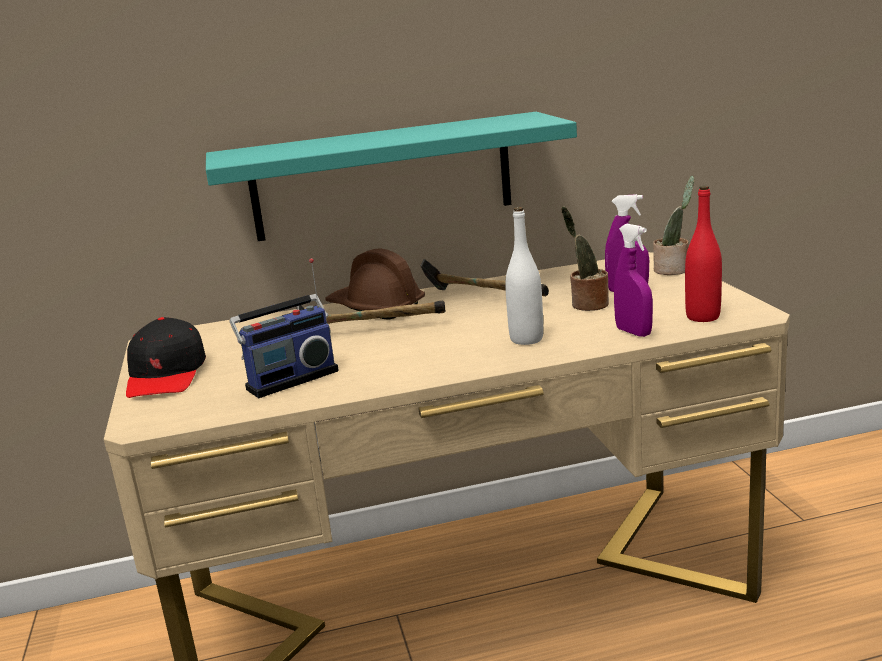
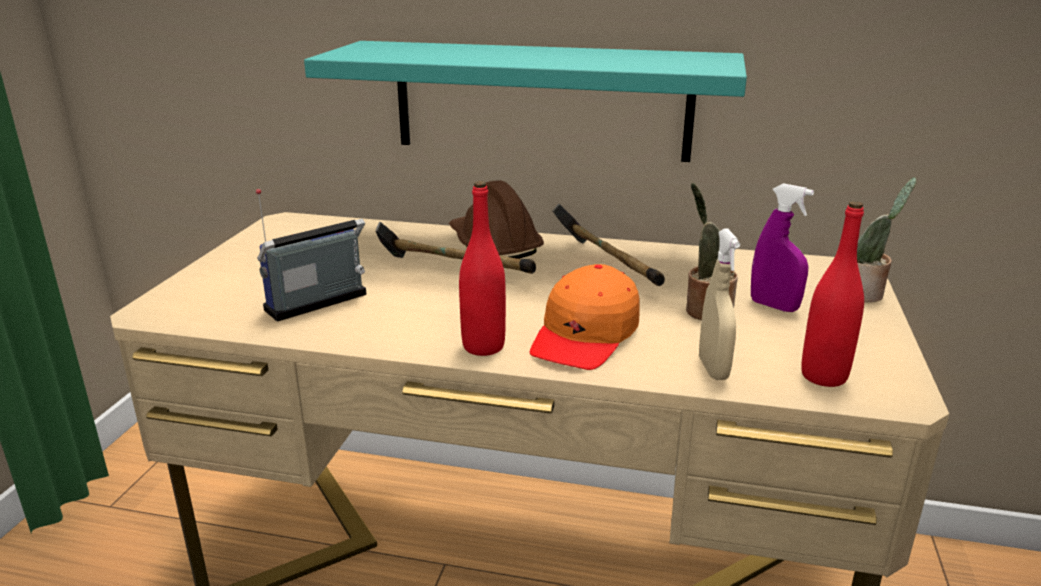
camera: 25 degrees right, 5 degrees up
black cap [126,317,206,398] -> none
radio [229,258,339,398] -> radio turned 150 degrees clockwise [256,189,366,322]
white bottle [505,207,543,345] -> orange cap [530,264,640,370]
purple spray bottle [614,224,653,337] -> beige spray bottle [699,229,740,380]
none -> red bottle [459,181,506,356]

